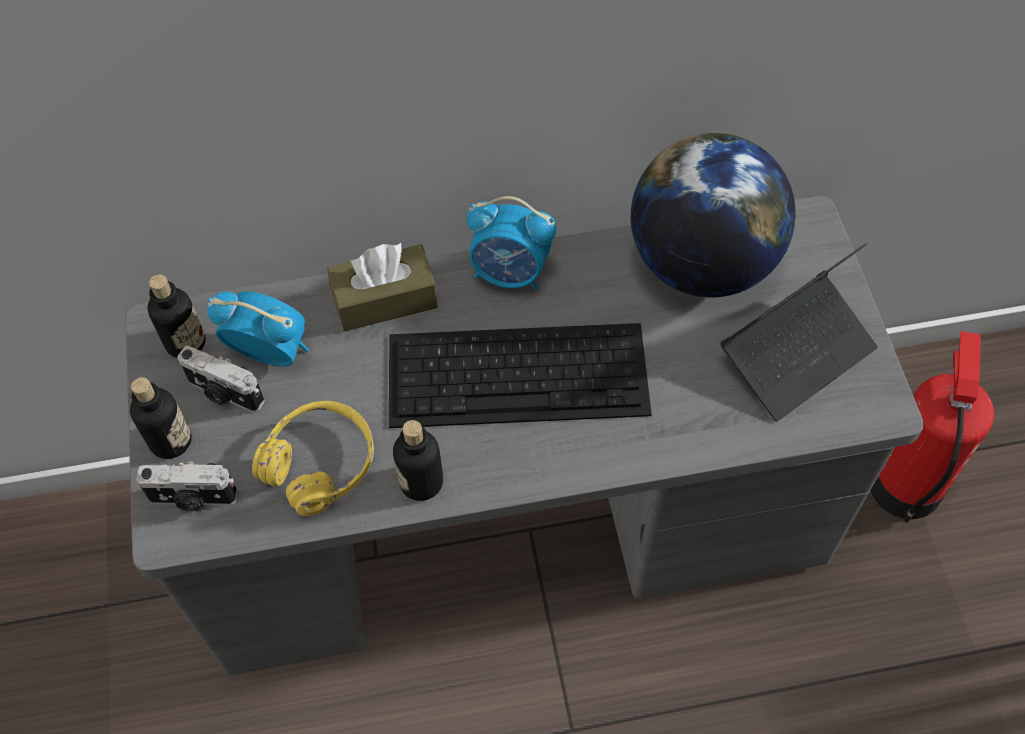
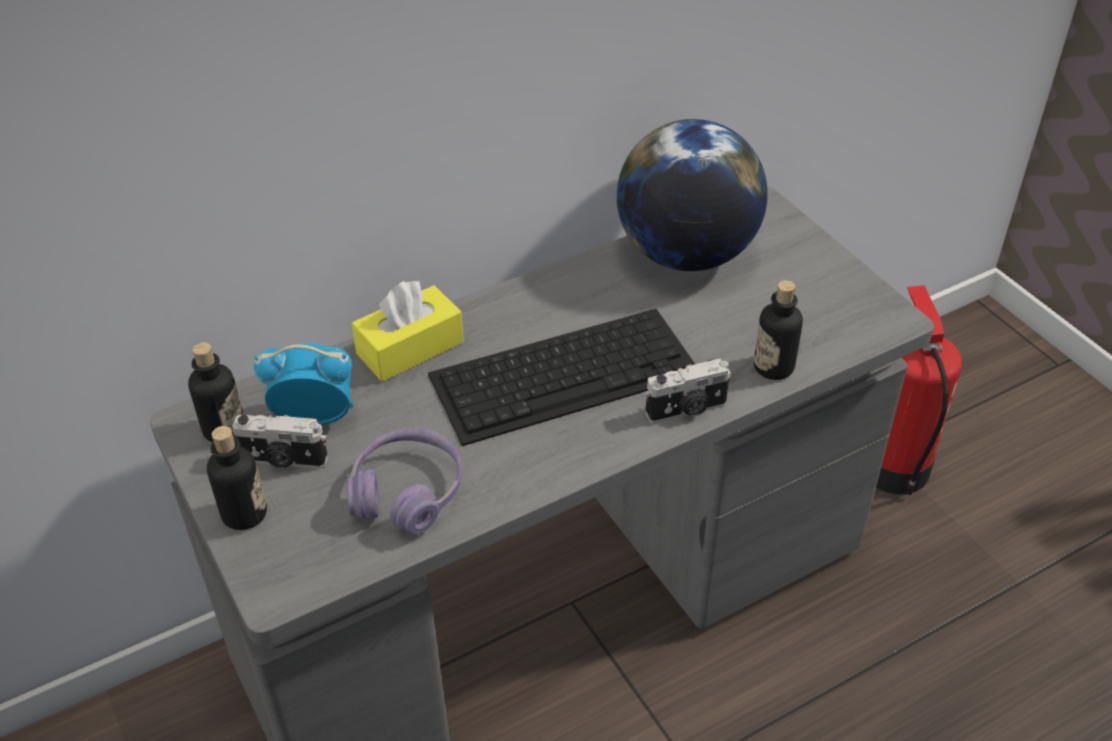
camera: 20 degrees left, 15 degrees down
camera [136,462,237,511] -> camera moved to [645,358,731,423]
yellow headphones [252,401,374,516] -> purple headphones [347,427,462,535]
brown tissue box [327,243,438,331] -> yellow tissue box [351,281,464,382]
bottle [393,420,443,501] -> bottle moved to [754,280,803,380]
alarm clock [467,196,557,290] -> none
laptop [720,243,878,422] -> none

